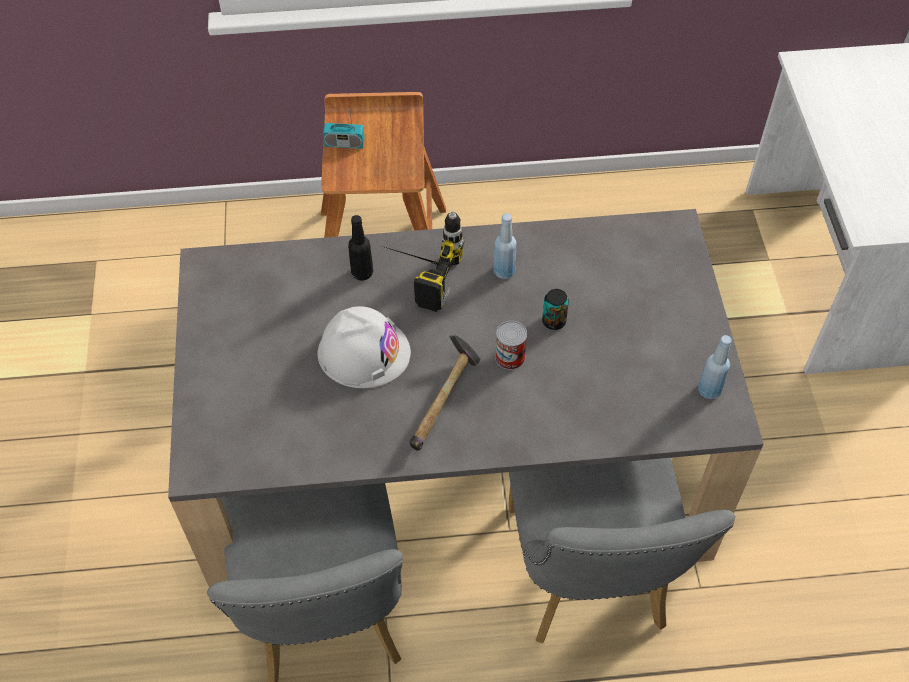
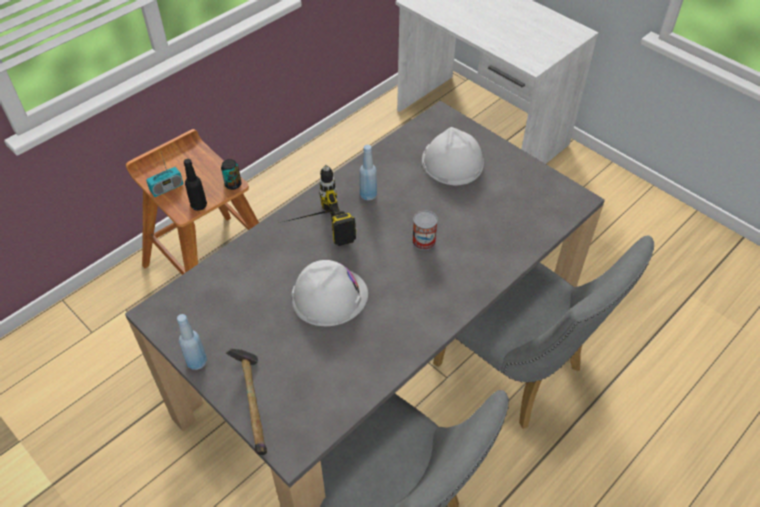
camera: 40 degrees left, 5 degrees down
black bottle [348,215,373,281] -> black bottle moved to [184,159,207,211]
hammer [409,335,481,451] -> hammer moved to [225,349,267,455]
can [542,289,569,330] -> can moved to [221,159,242,190]
blue bottle [698,335,732,399] -> blue bottle moved to [177,314,207,370]
none -> white hard hat [422,127,484,186]

